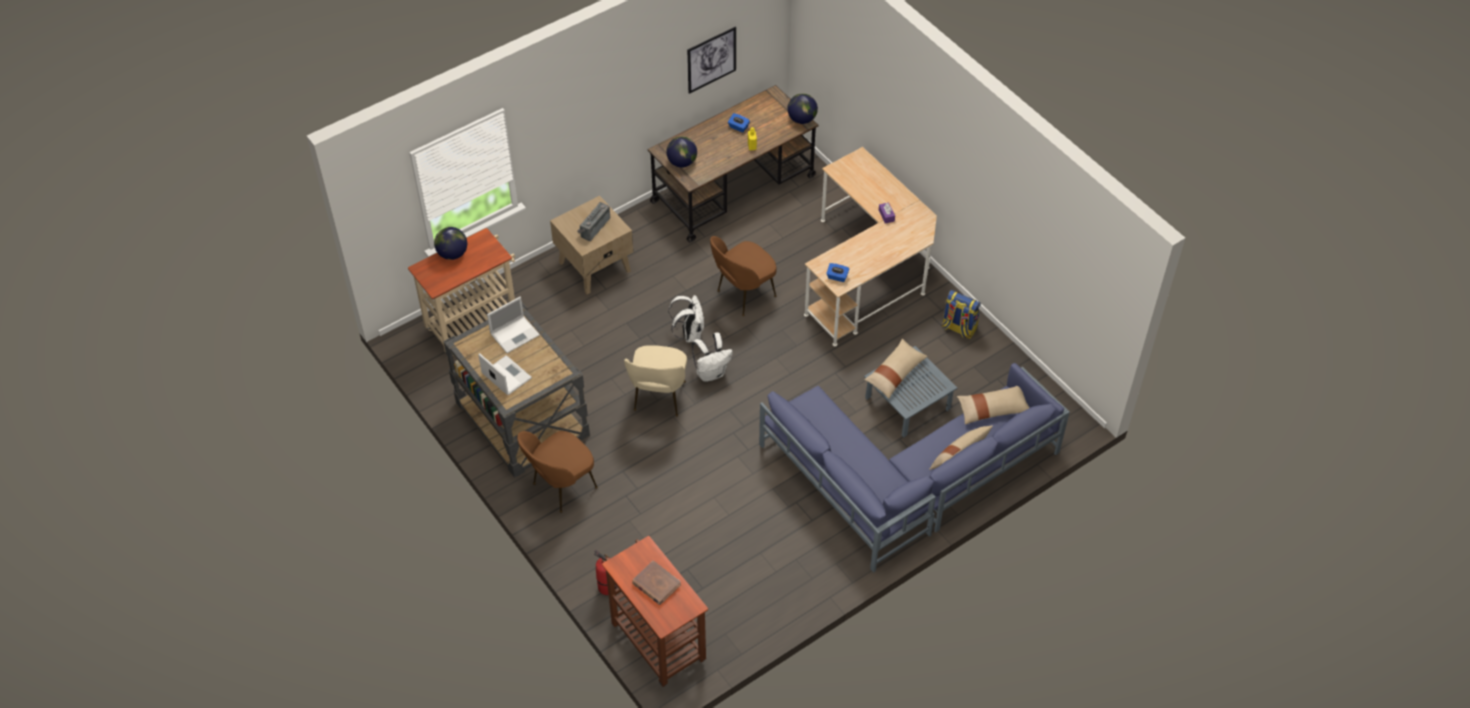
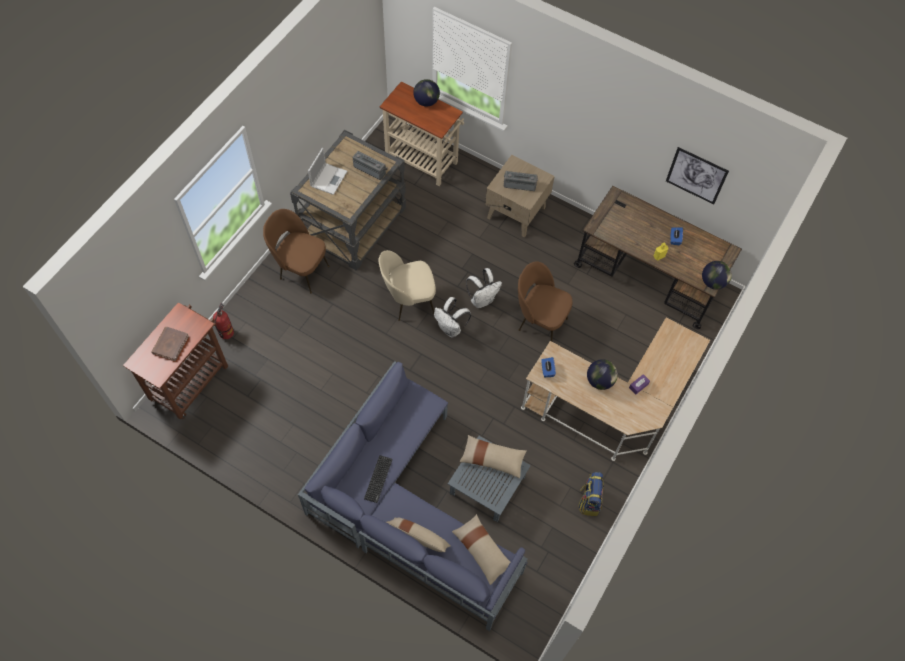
camera: 65 degrees right, 10 degrees up
laptop [487,297,540,353] -> radio [353,151,388,180]
globe [666,136,697,168] -> globe moved to [587,359,618,390]
none -> keyboard [364,455,393,503]

